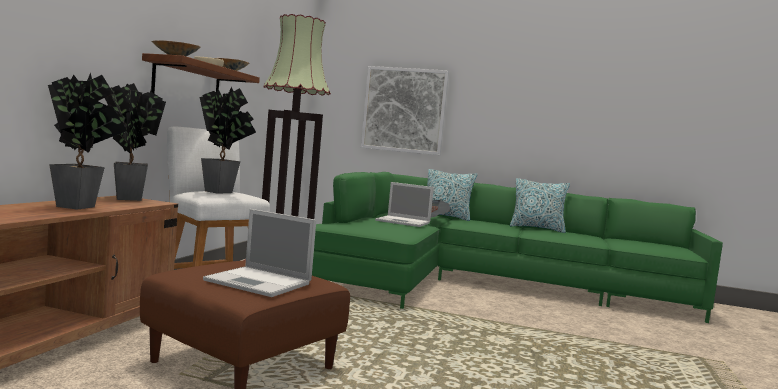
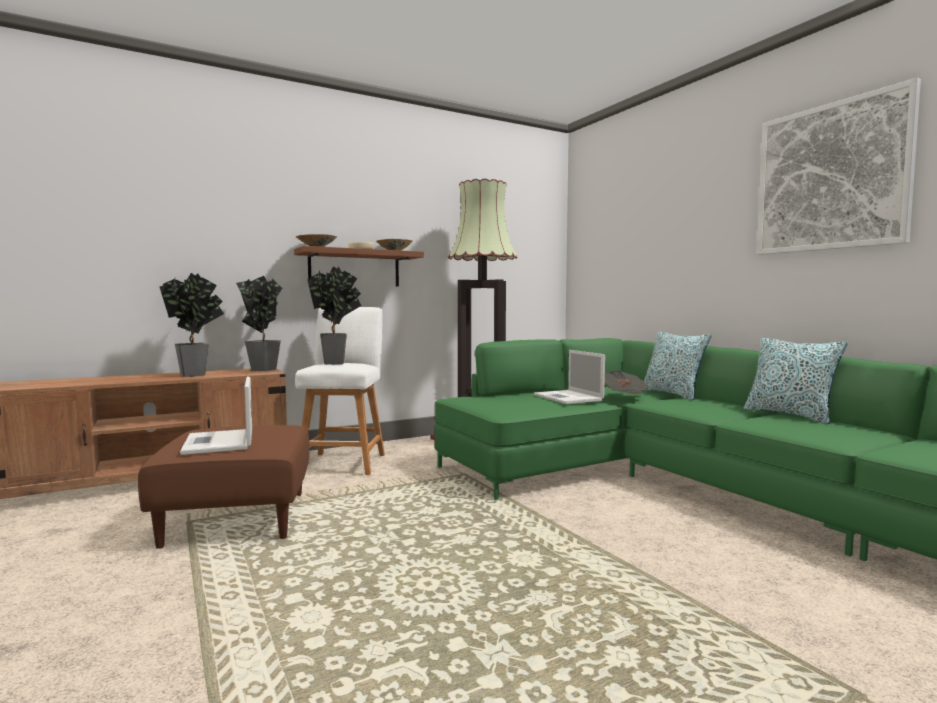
camera: 45 degrees right, 0 degrees up
picture [361,66,449,155] -> picture moved to [757,78,921,255]

